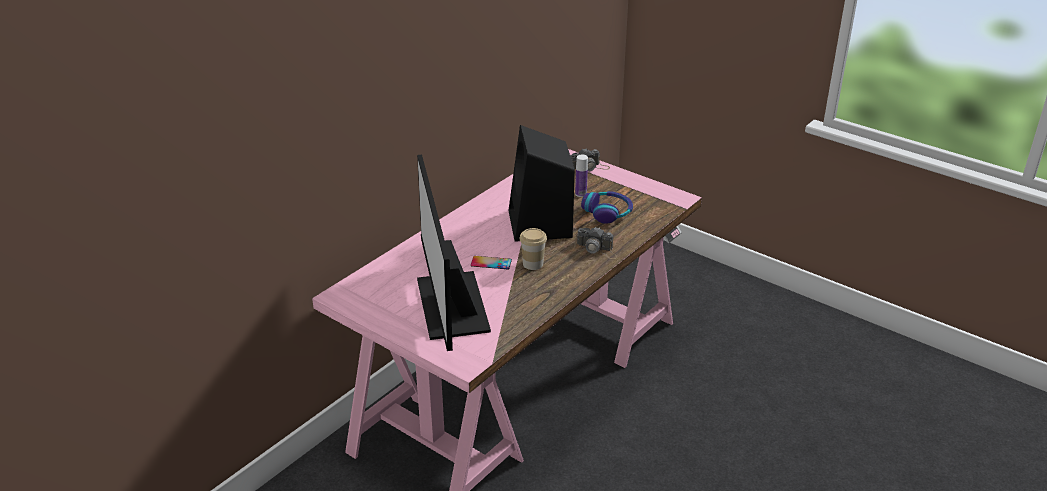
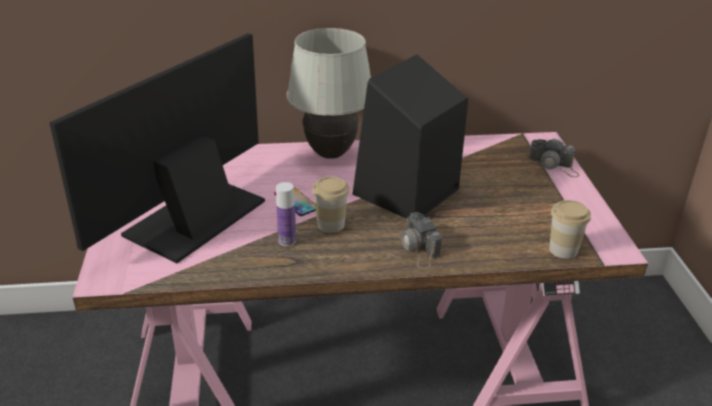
camera: 45 degrees right, 0 degrees up
bottle [575,155,588,197] -> bottle moved to [276,182,296,246]
headphones [581,191,633,224] -> none
none -> white table lamp [287,28,371,159]
none -> cup [549,200,591,259]

